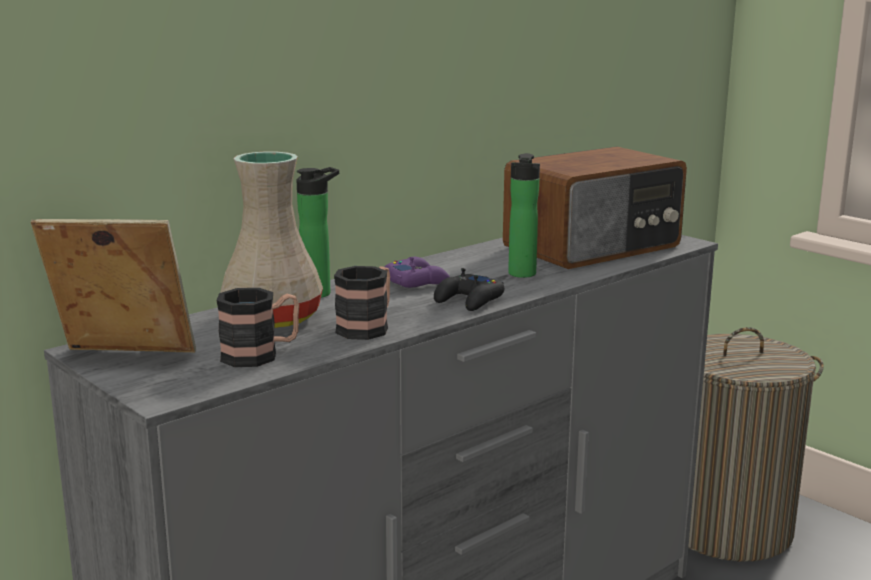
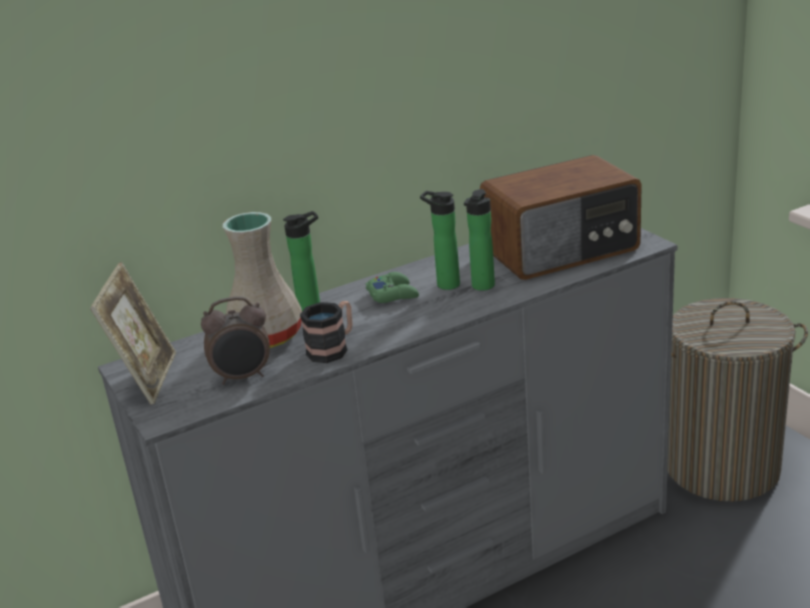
camera: 15 degrees right, 10 degrees up
picture frame [31,219,196,353] -> picture frame turned 75 degrees clockwise [90,262,176,405]
mug [216,288,299,367] -> alarm clock [201,296,270,385]
purple game controller [385,257,450,288] -> green game controller [366,272,419,303]
black game controller [434,268,504,311] -> none
none -> bottle [420,191,460,290]

